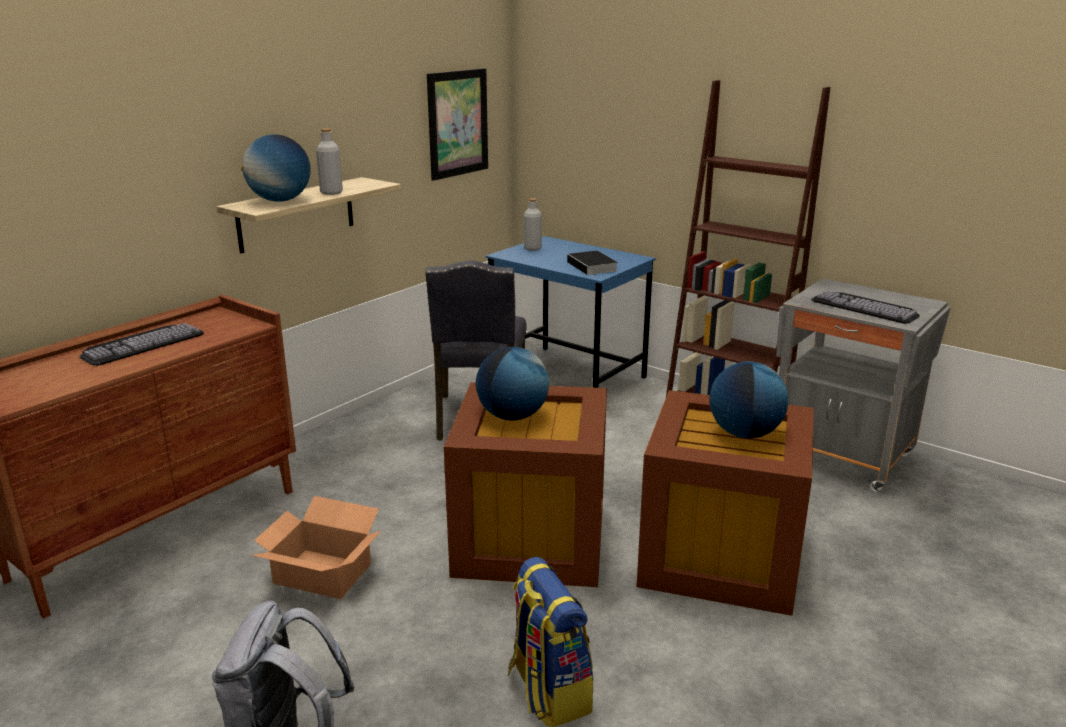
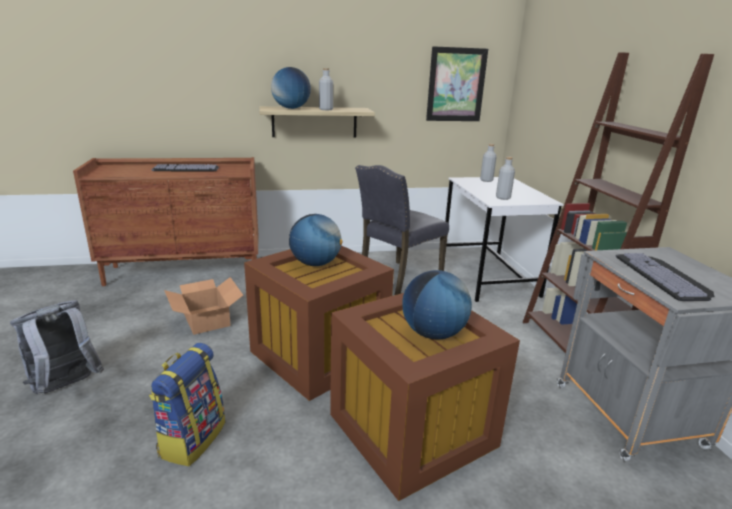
camera: 40 degrees right, 0 degrees up
blue desk [486,236,656,388] -> white desk [445,177,564,302]
book [567,251,618,277] -> grey bottle [496,157,515,200]

